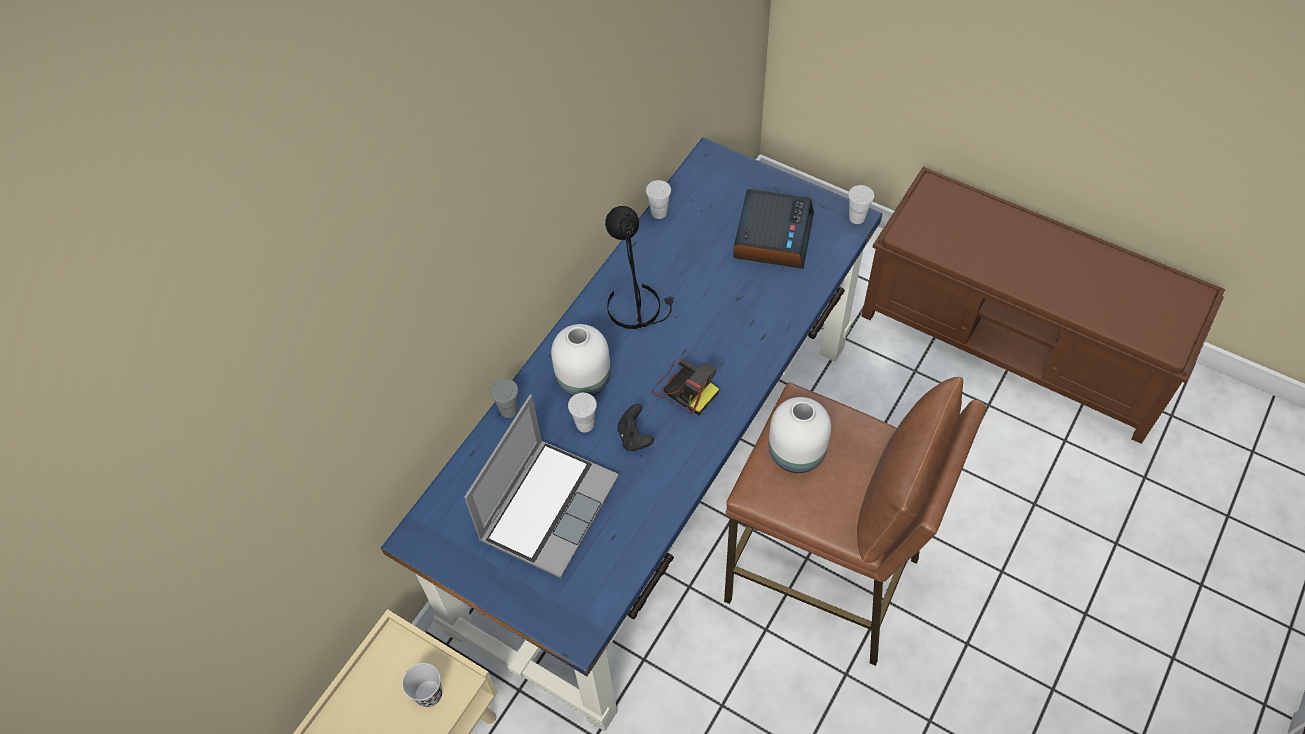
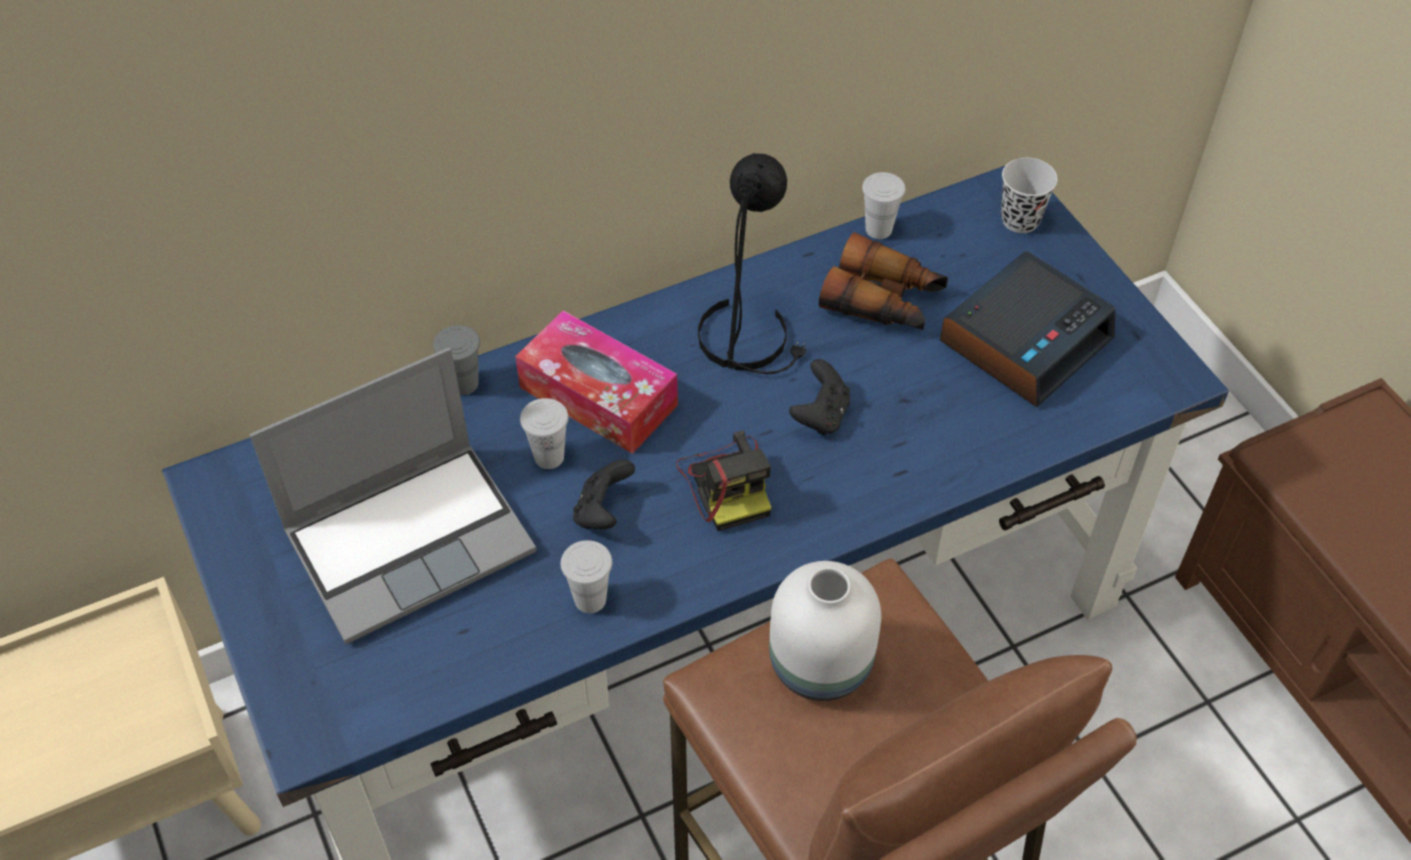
camera: 30 degrees right, 5 degrees down
black cup [402,663,442,707] -> black cup moved to [1001,158,1058,233]
white vase [551,324,611,396] -> tissue box [515,310,678,454]
white cup [848,185,874,224] -> white cup moved to [561,540,612,613]
none -> black game controller [789,359,850,435]
none -> binoculars [819,232,948,330]

